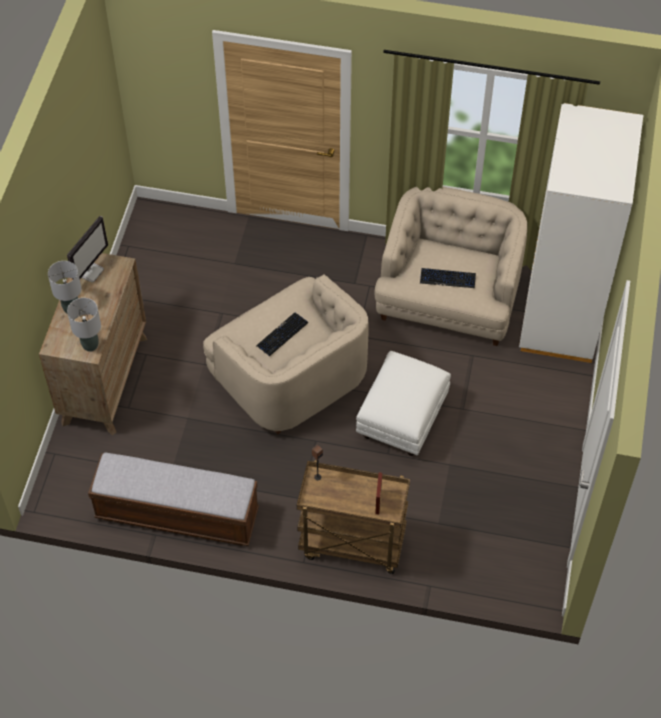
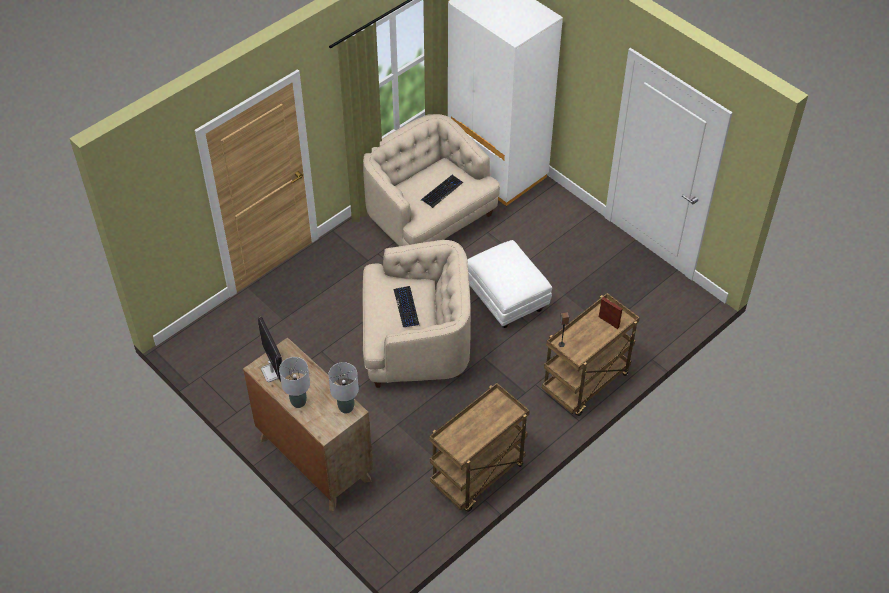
camera: 55 degrees left, 5 degrees down
bench [88,453,259,546] -> brown cart [429,383,530,512]

